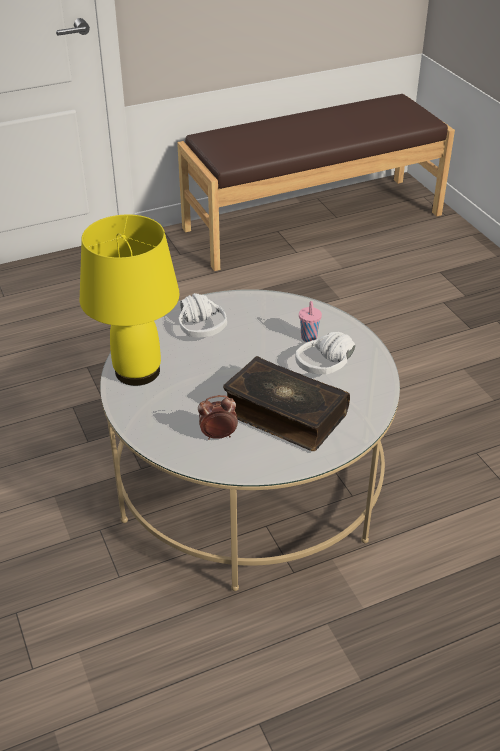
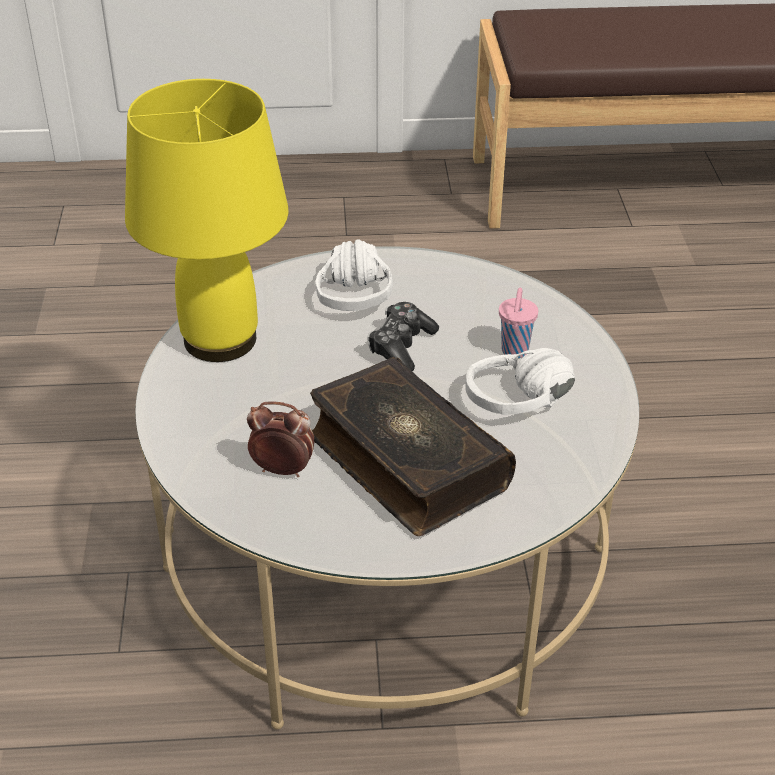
camera: 20 degrees right, 0 degrees up
none -> game controller [367,302,439,372]

